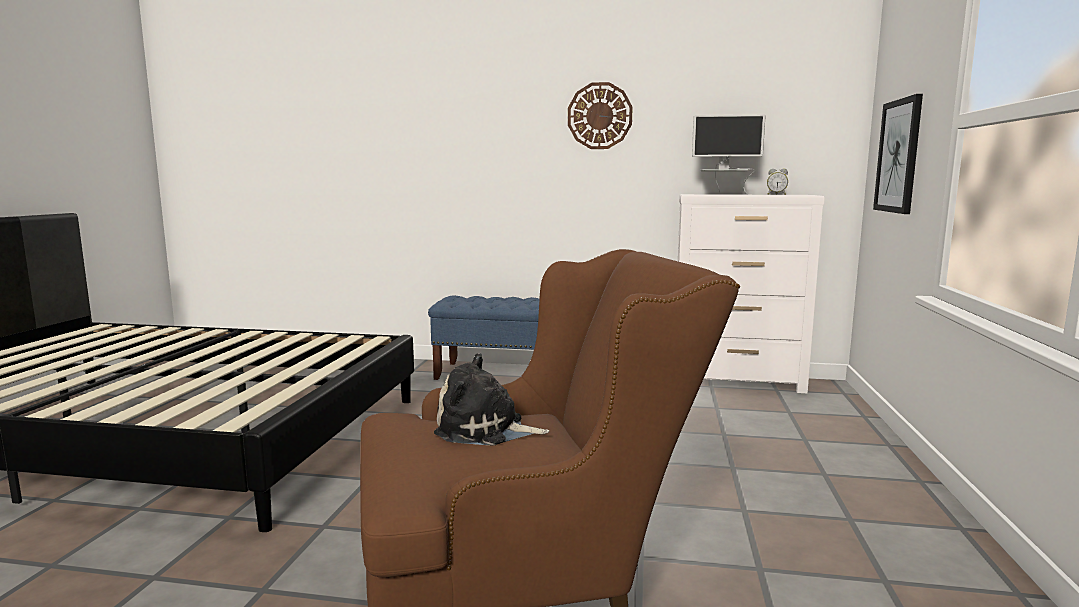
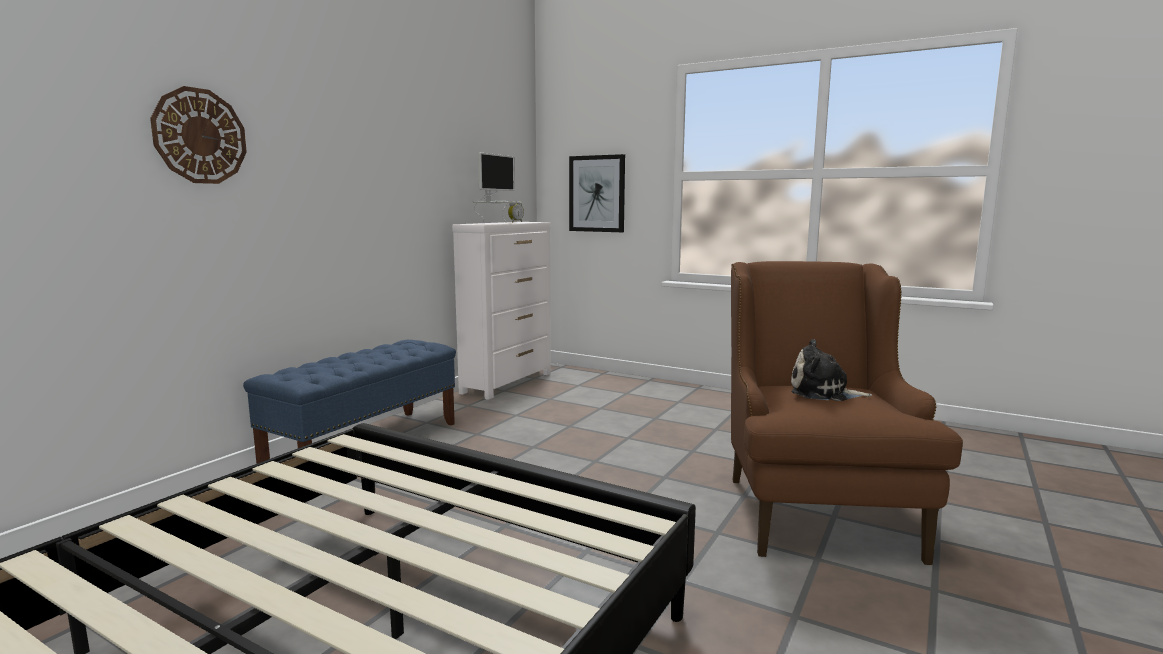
camera: 70 degrees left, 0 degrees up
plush toy [434,353,549,446] -> plush toy turned 75 degrees clockwise [791,339,872,401]
wall clock [568,82,632,149] -> wall clock moved to [150,86,247,184]

